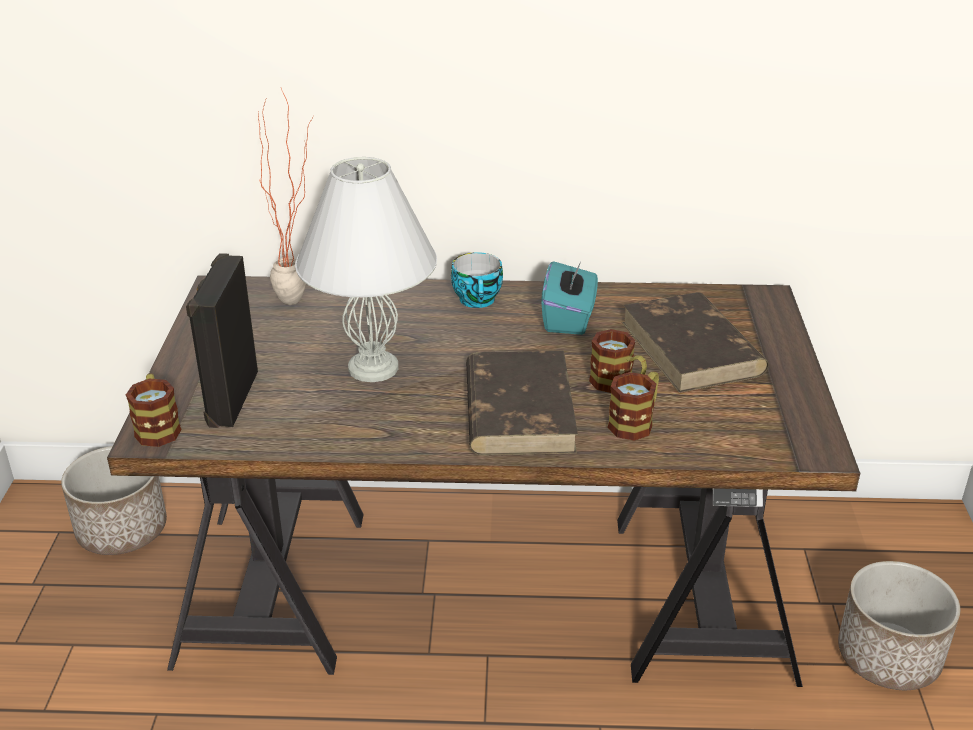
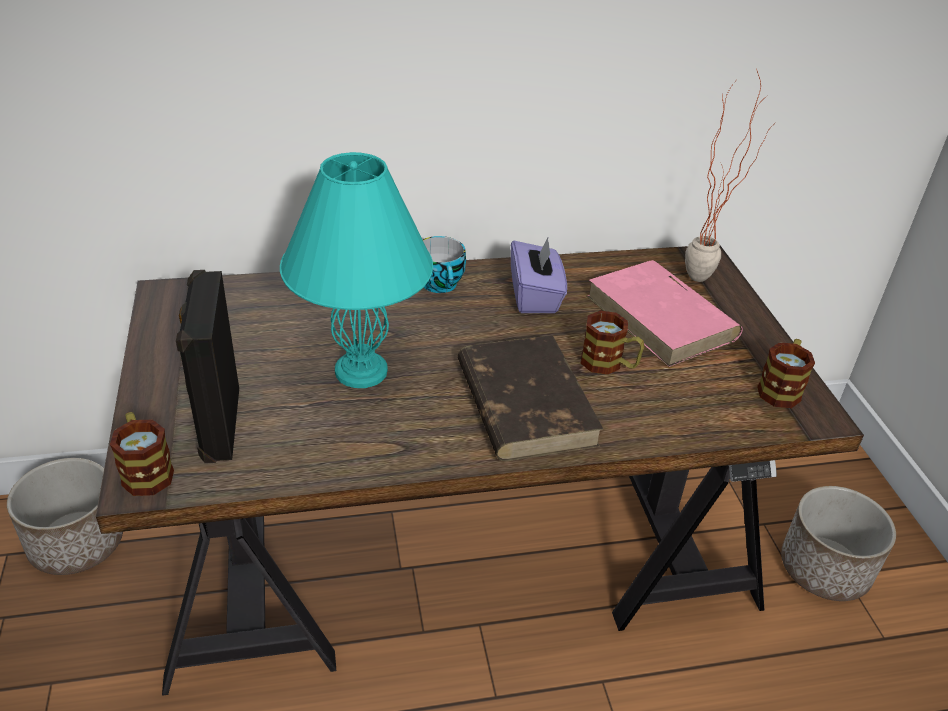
camera: 15 degrees left, 5 degrees up
potted plant [258,88,314,305] -> potted plant moved to [685,69,777,282]
white table lamp [295,157,437,382] -> turquoise table lamp [280,152,433,388]
turquoise tissue box [541,259,598,335] -> purple tissue box [511,236,567,313]
mug [608,372,659,441] -> mug moved to [757,339,815,408]
brown book [622,292,769,393] -> pink book [587,260,743,367]

